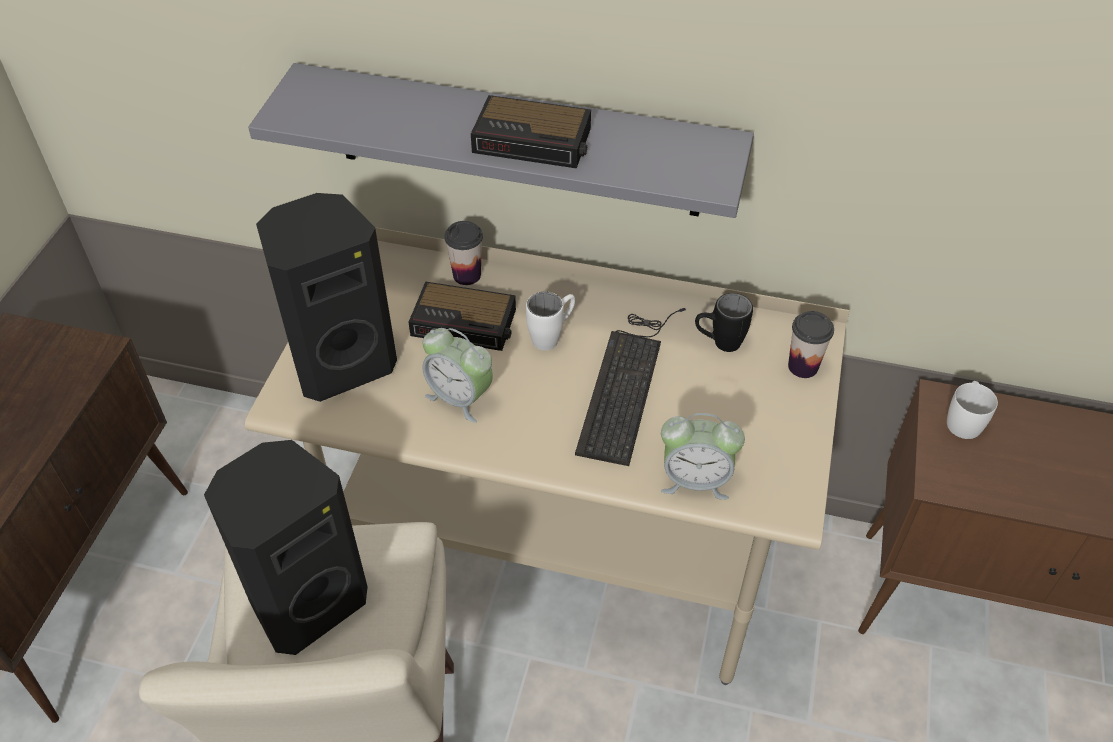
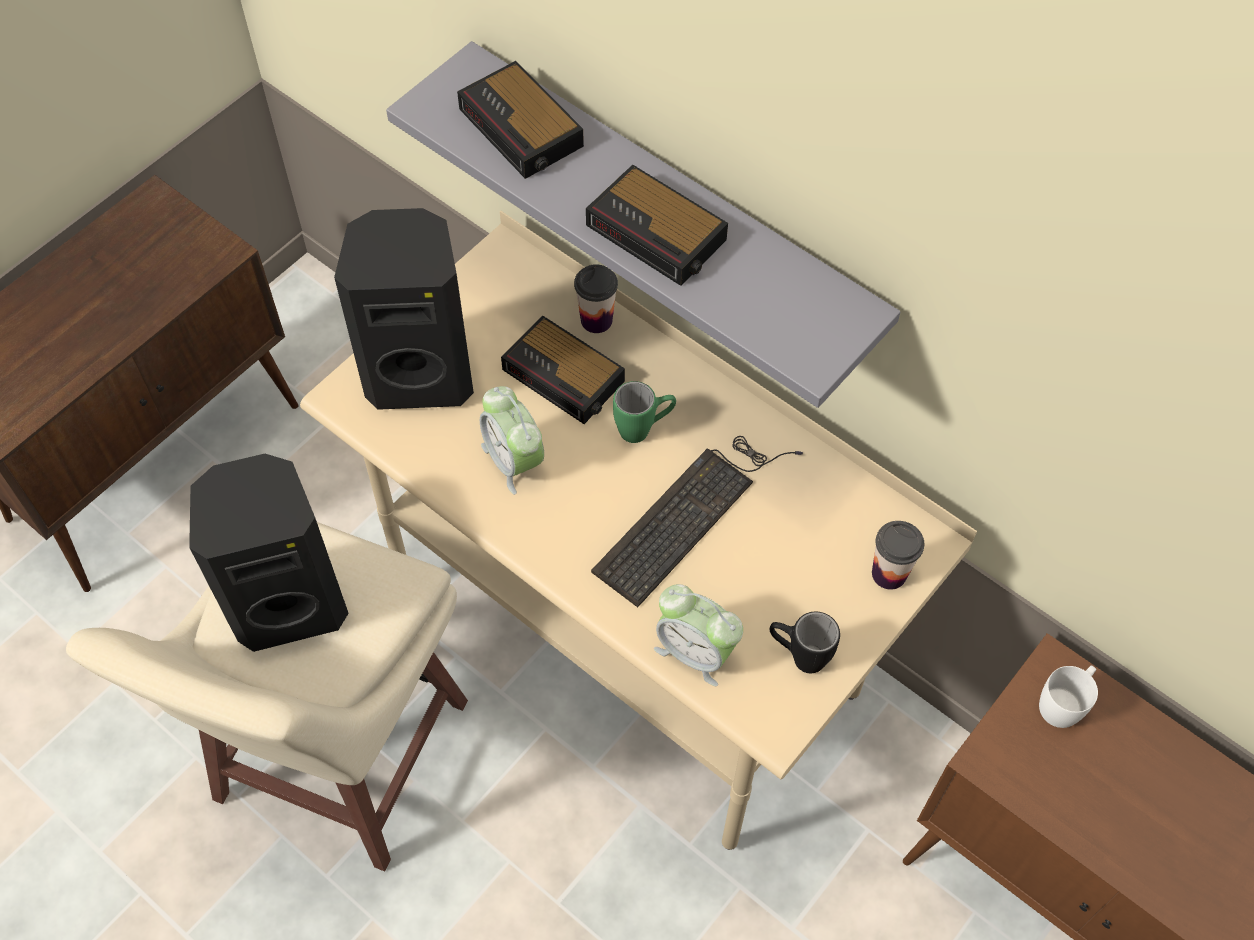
camera: 25 degrees right, 10 degrees up
white mug [526,292,575,350] -> green mug [613,381,676,443]
black mug [695,293,753,352] -> black mug moved to [770,612,840,673]
none -> alarm clock [457,61,584,179]

